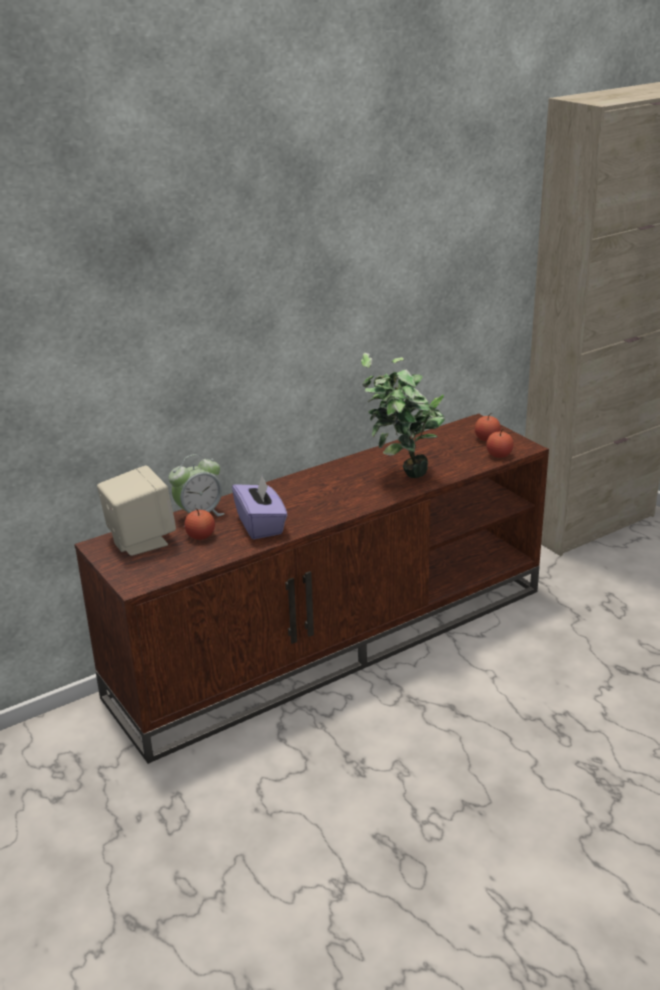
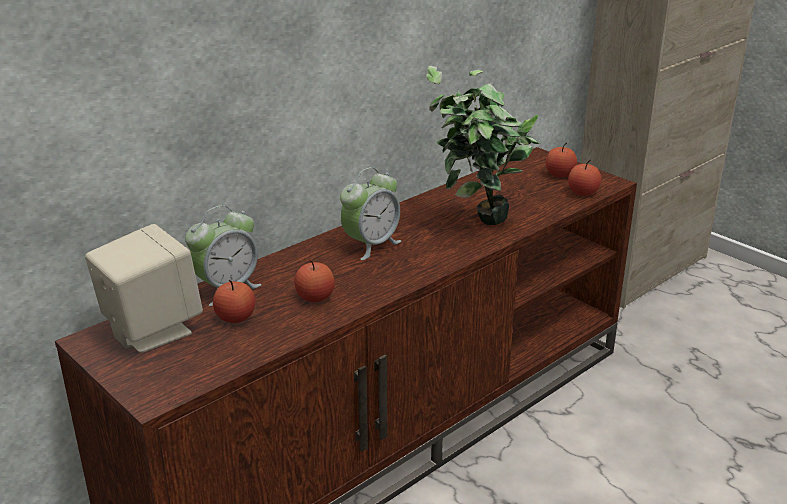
camera: 10 degrees left, 0 degrees up
purple tissue box [232,476,287,540] -> apple [294,259,335,302]
none -> alarm clock [340,167,401,260]

